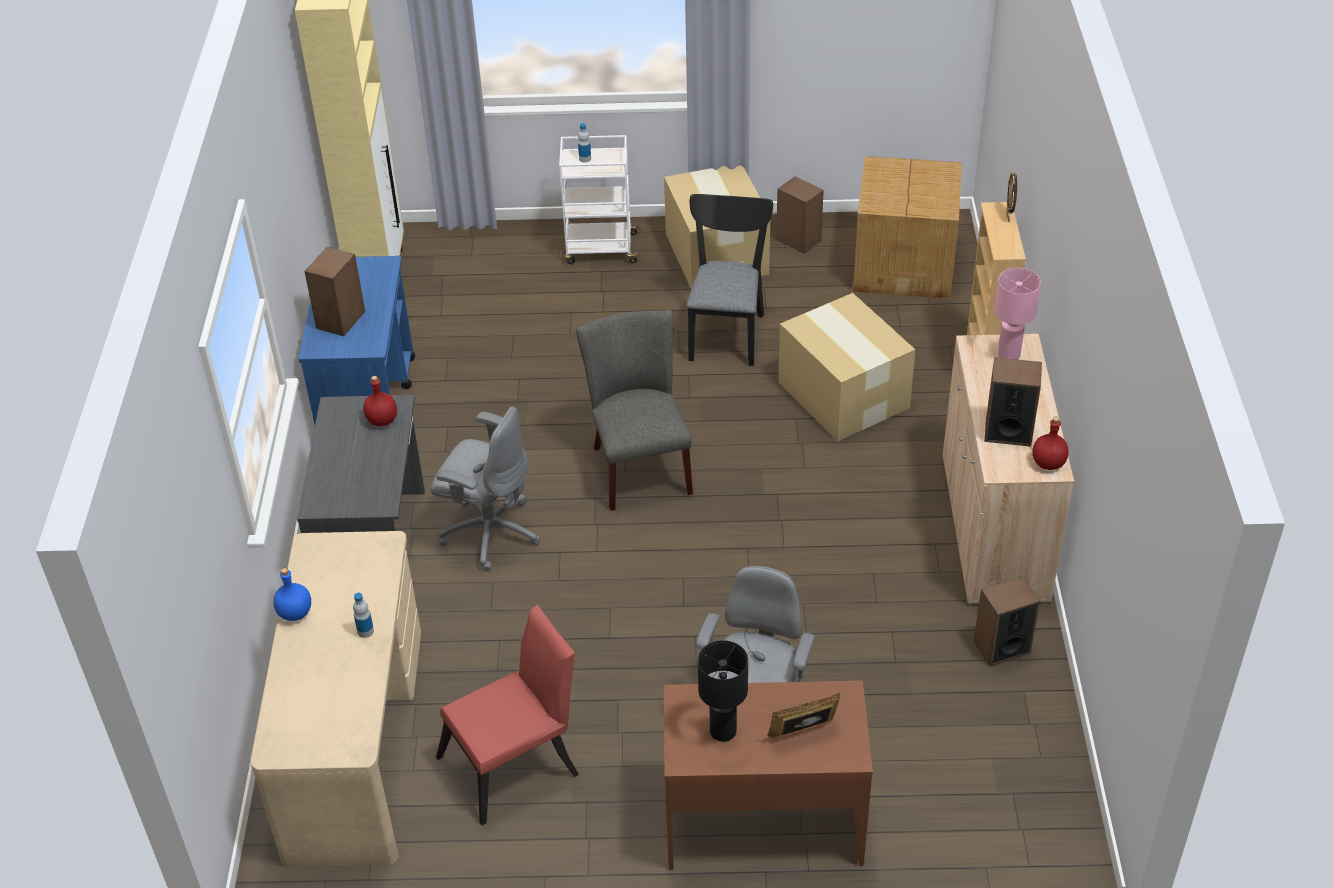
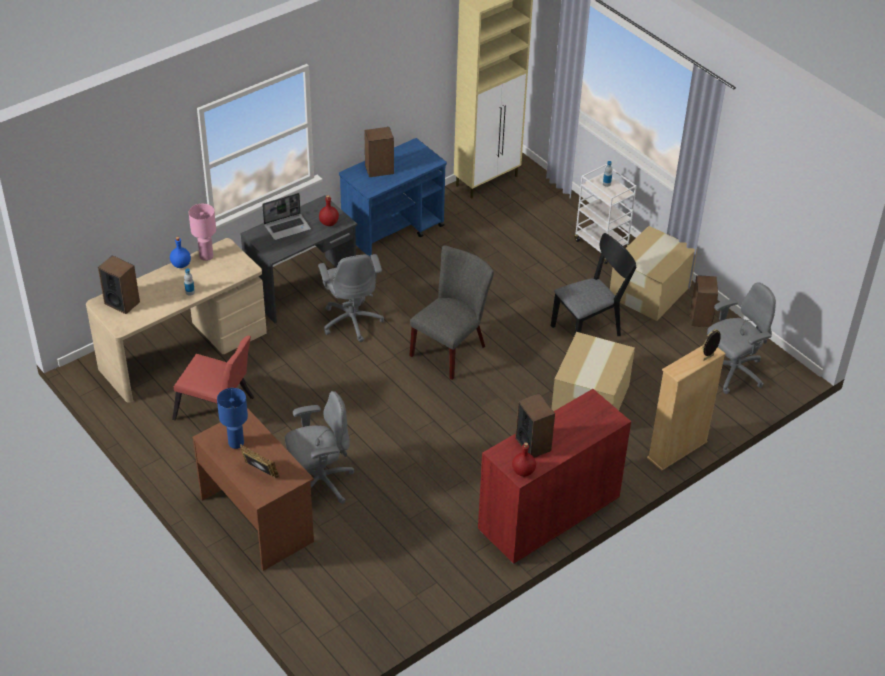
camera: 50 degrees right, 0 degrees up
black table lamp [698,640,748,742] -> blue table lamp [217,388,248,449]
cardboard box [853,156,962,299] -> grey office chair [707,282,776,394]
beige cabinet [943,334,1074,605] -> red cabinet [478,389,631,565]
speaker [973,576,1040,667] -> speaker moved to [98,255,140,314]
pink table lamp [994,268,1041,360] -> pink table lamp moved to [189,204,216,261]
none -> laptop [262,193,311,240]

